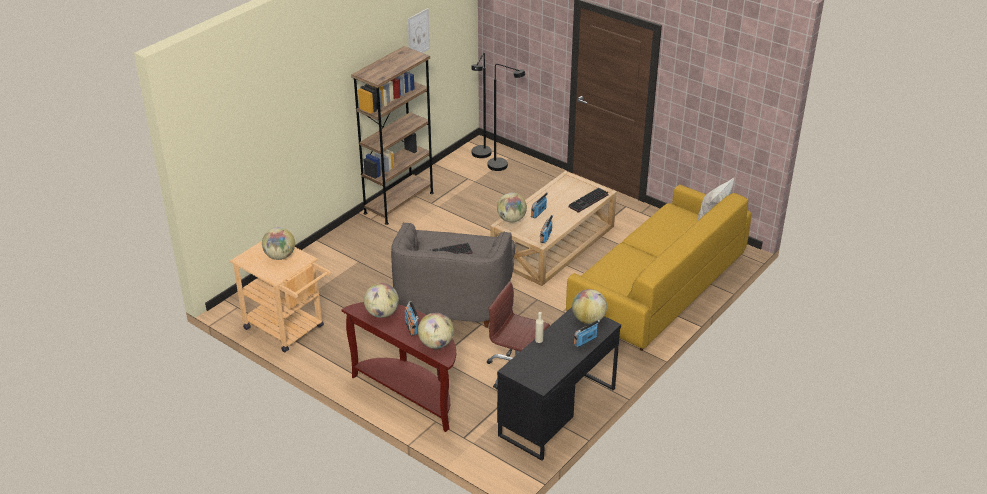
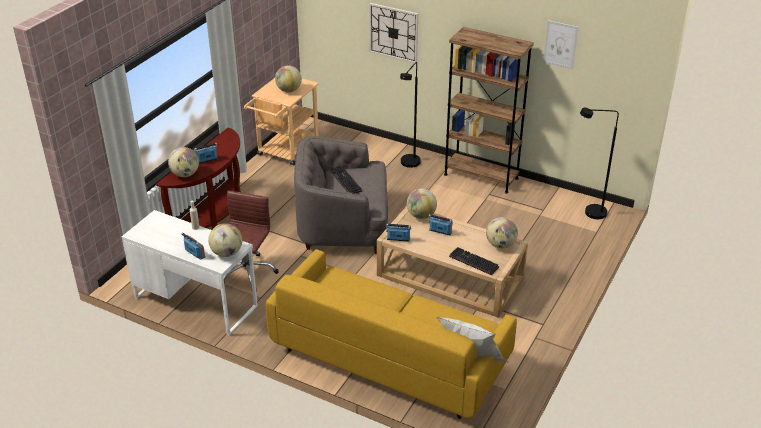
camera: 80 degrees right, 0 degrees up
globe [364,283,399,318] -> globe moved to [486,217,518,249]
black floor lamp [488,64,525,171] -> black floor lamp moved to [400,62,421,168]
black desk [497,307,621,461] -> white desk [122,210,258,336]
none -> wall clock [369,3,418,63]

